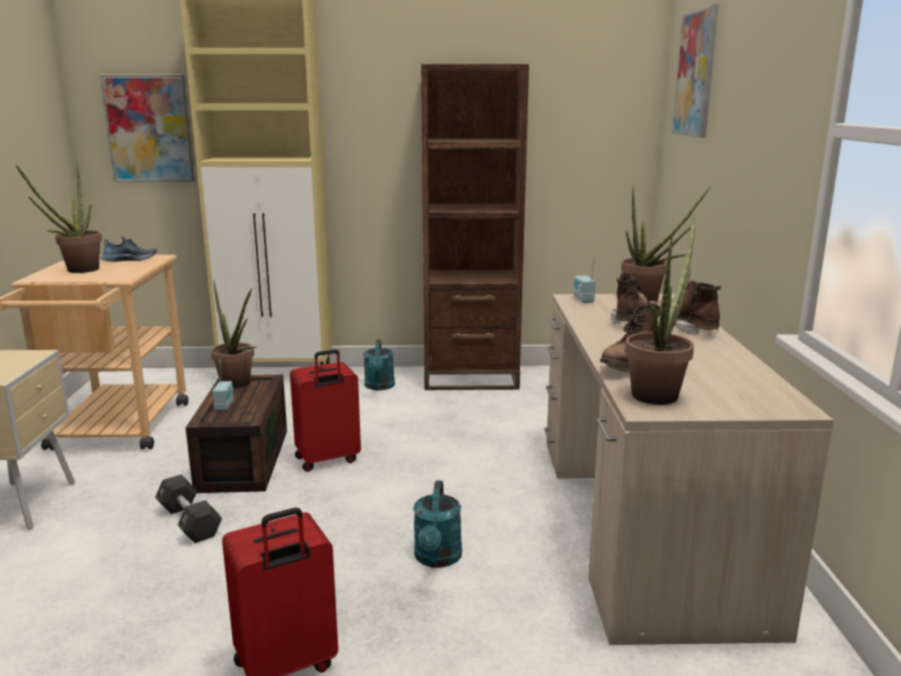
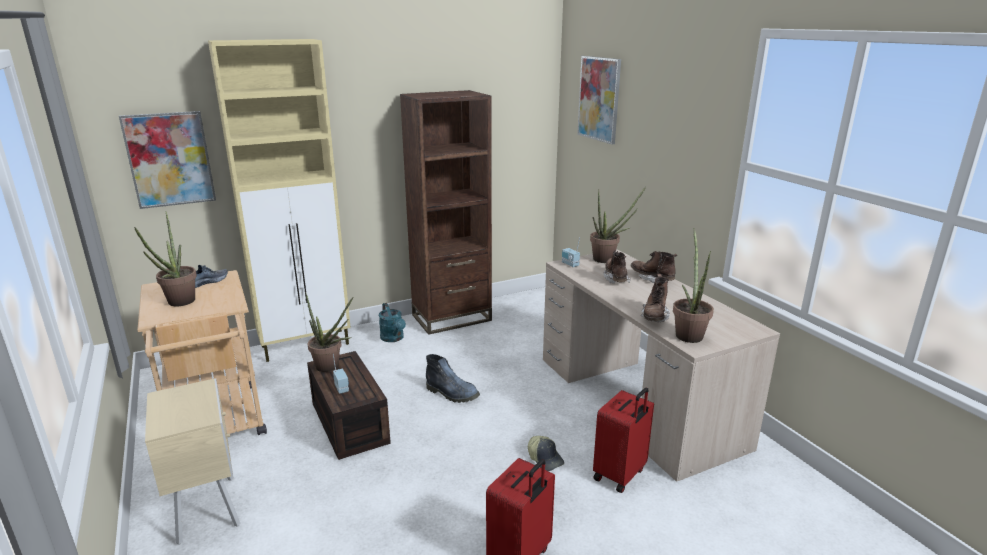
camera: 25 degrees left, 5 degrees up
black dumbbell [155,474,222,543] -> none
red suitcase [290,349,361,472] -> red suitcase moved to [593,388,654,493]
turquoise watering can [413,480,462,568] -> cap [528,436,564,471]
none -> boot [426,354,480,403]

